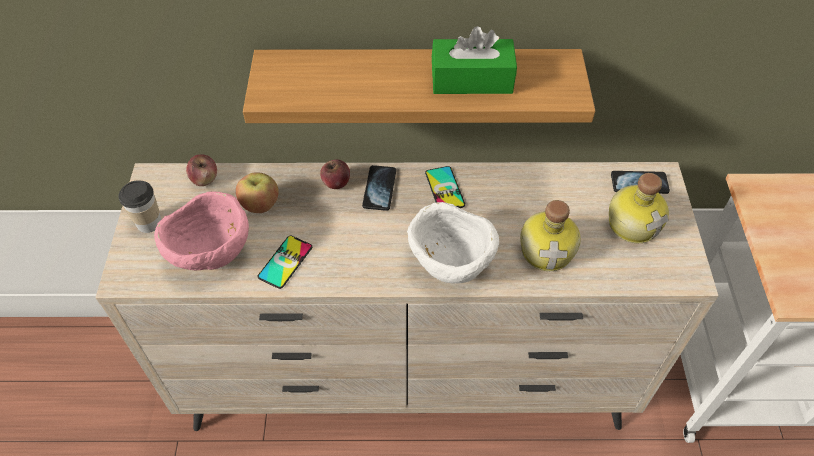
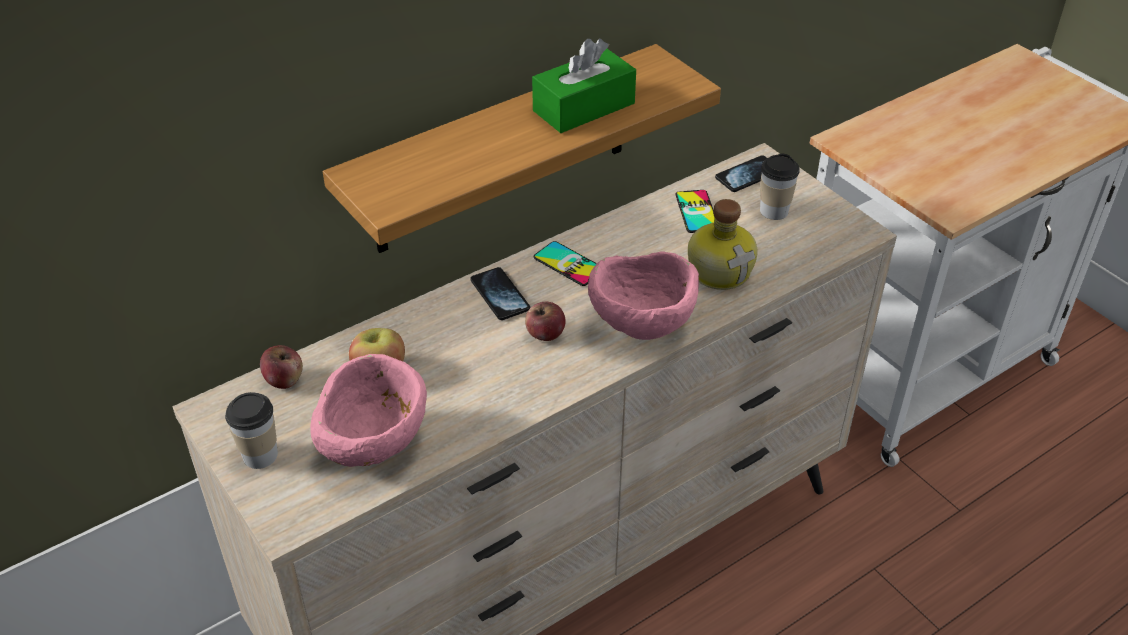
camera: 35 degrees left, 10 degrees down
phone [257,236,312,289] -> phone moved to [675,190,715,233]
apple [320,159,350,189] -> apple moved to [525,302,566,341]
white bowl [407,202,499,284] -> pink bowl [588,251,699,340]
bottle [609,173,669,243] -> cup [760,153,800,220]

